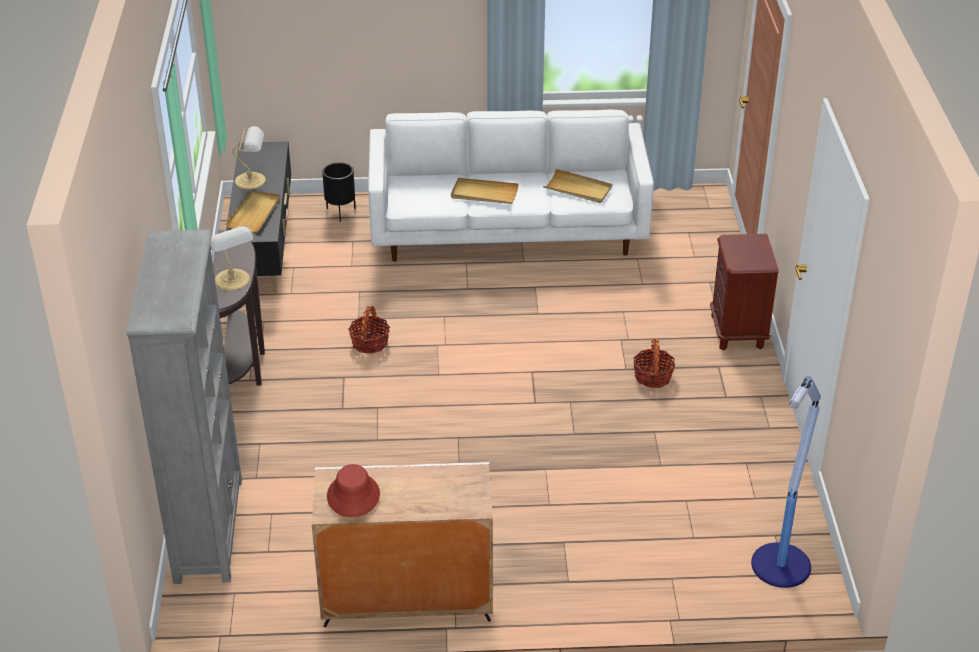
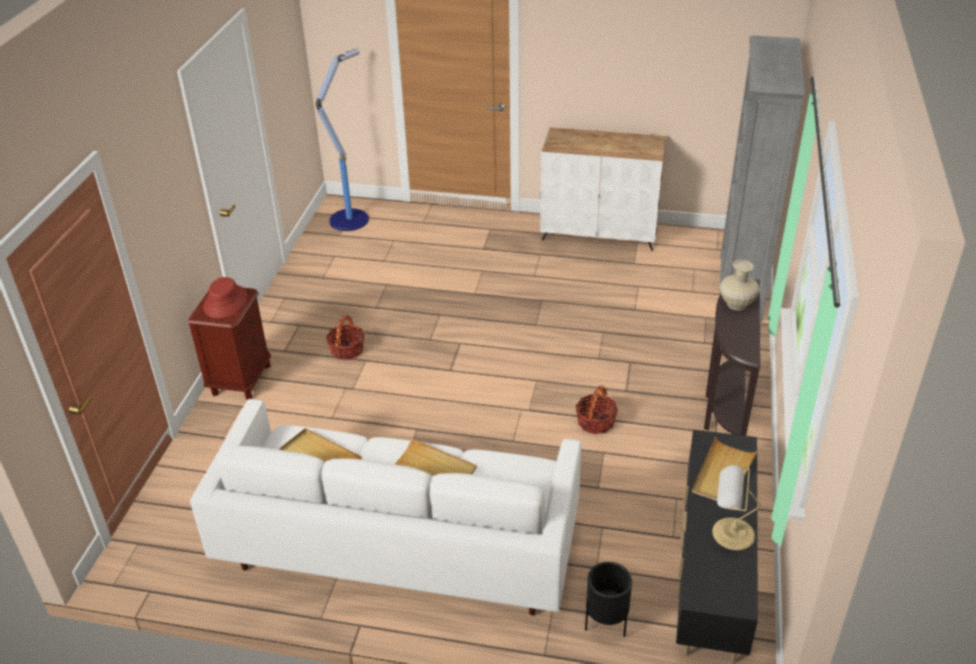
camera: 165 degrees left, 0 degrees up
table lamp [210,225,253,290] -> beige vase [720,260,760,310]
red hat [327,464,380,517] -> red hat moved to [203,277,247,318]

